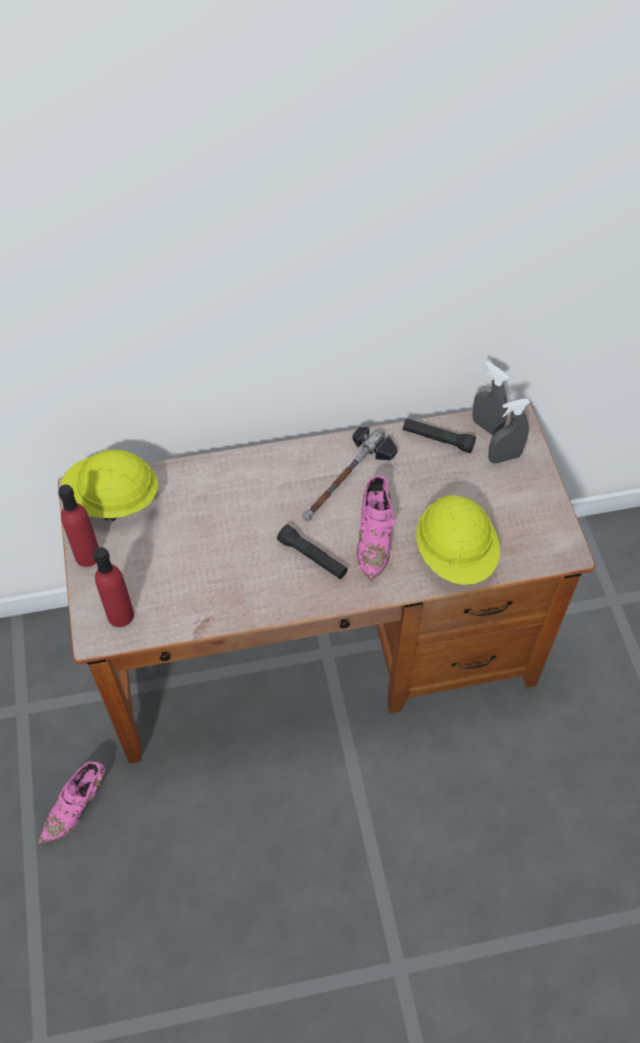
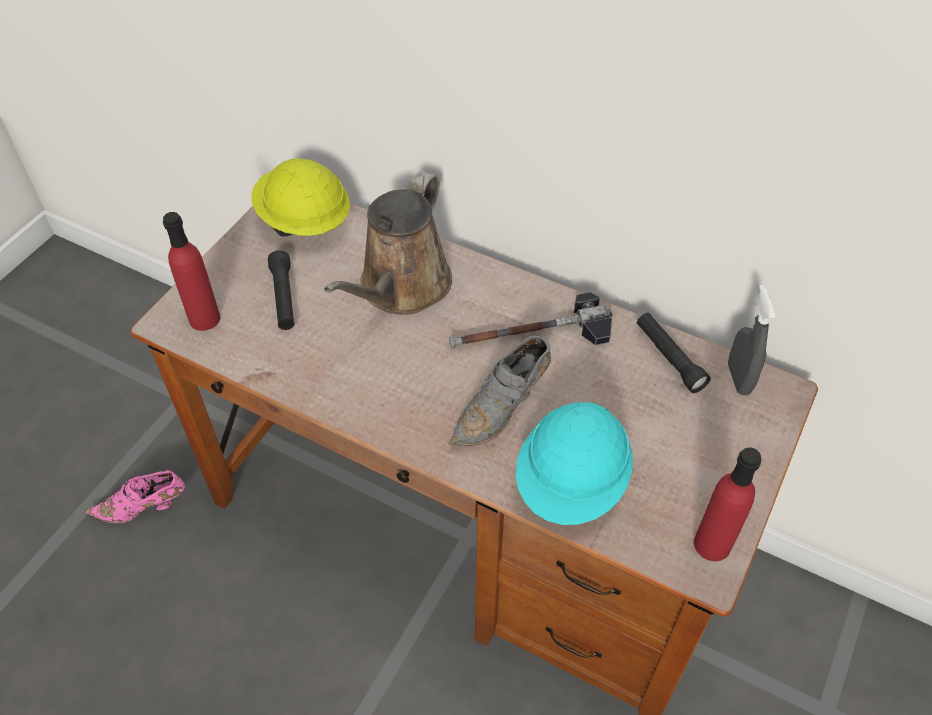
camera: 40 degrees right, 5 degrees down
red bottle [58,485,99,567] -> red bottle moved to [694,447,762,561]
black flashlight [277,525,348,579] -> black flashlight moved to [268,251,294,330]
pink shoe [357,475,396,581] -> grey shoe [449,335,551,446]
yellow hard hat [416,495,500,585] -> turquoise hard hat [516,402,633,525]
grey spray bottle [488,399,530,464] -> none
none -> brown watering can [324,171,452,315]

